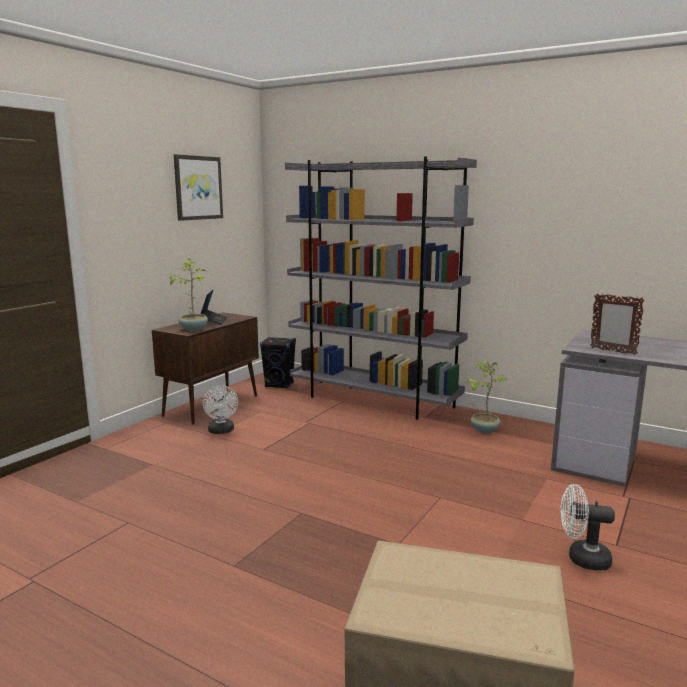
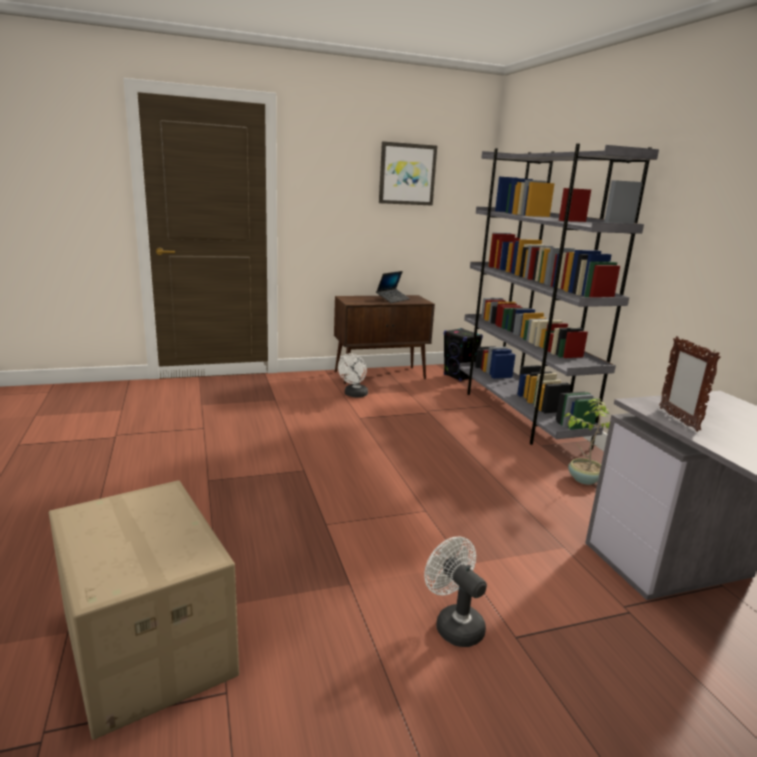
camera: 40 degrees right, 5 degrees up
potted plant [168,259,208,331] -> none

